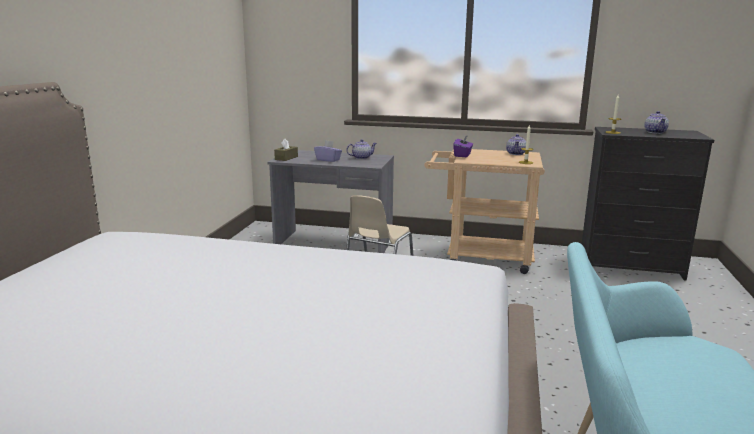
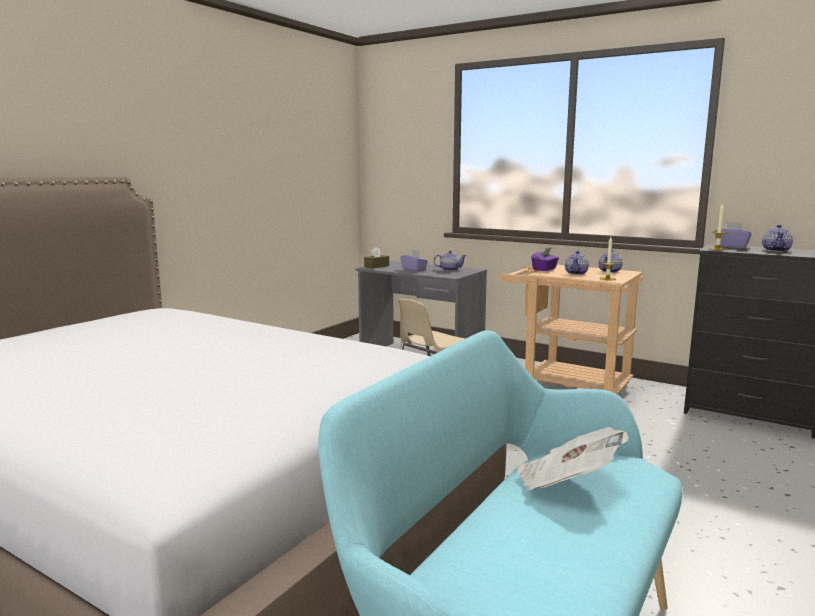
camera: 20 degrees right, 5 degrees down
none -> newspaper [517,427,629,491]
none -> teapot [565,251,589,275]
none -> purple tissue box [715,222,752,248]

